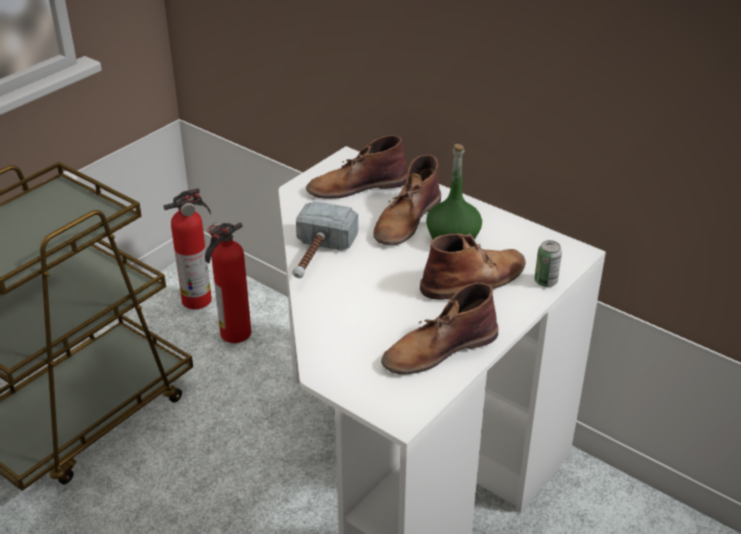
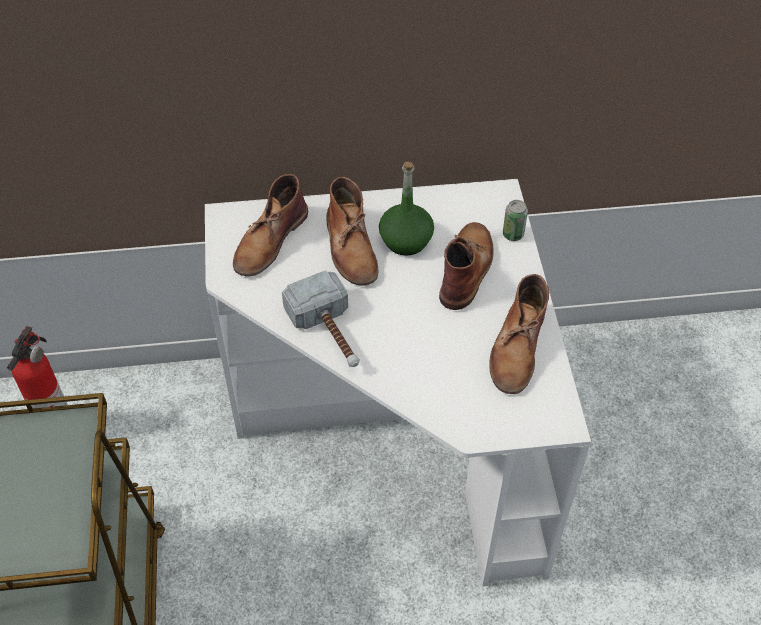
camera: 45 degrees left, 15 degrees up
fire extinguisher [205,222,251,343] -> none

